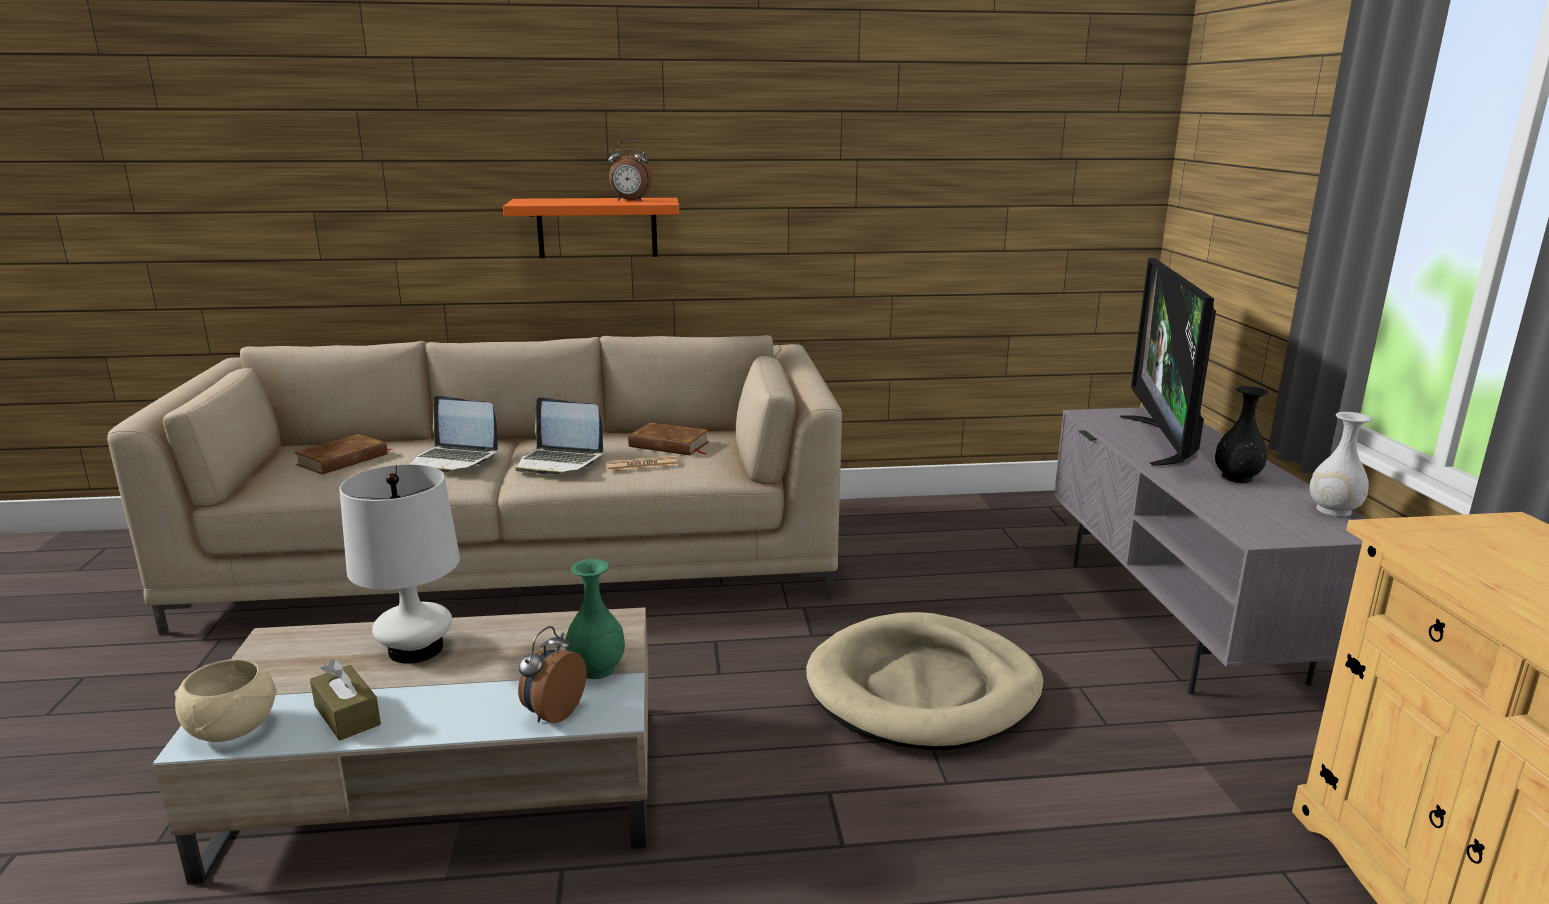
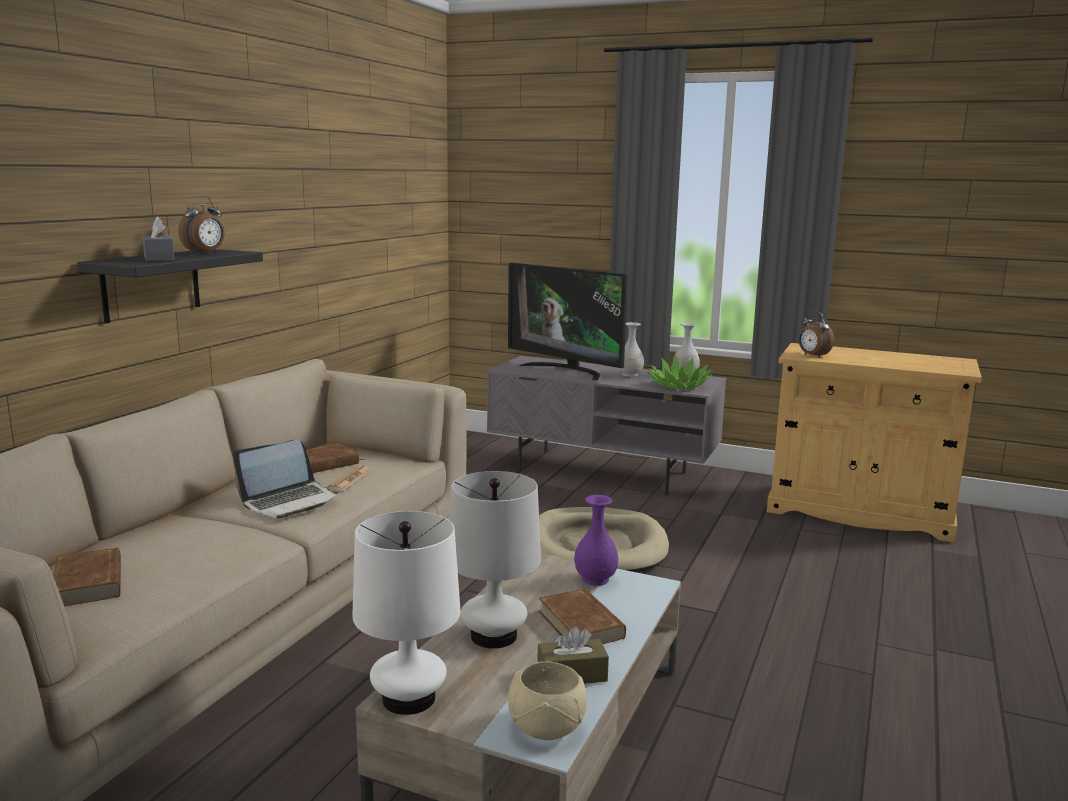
camera: 60 degrees left, 5 degrees down
laptop [410,395,498,472] -> none
orange shelf [503,198,679,258] -> black shelf [77,249,263,324]
alarm clock [518,626,587,723] -> alarm clock moved to [799,311,834,358]
green vase [566,559,625,679] -> purple vase [574,495,618,586]
black vase [1215,386,1269,483] -> white vase [619,322,644,377]
none -> grey tissue box [142,216,174,261]
none -> white table lamp [352,511,461,715]
none -> brown book [538,588,626,644]
none -> potted plant [646,356,713,390]

